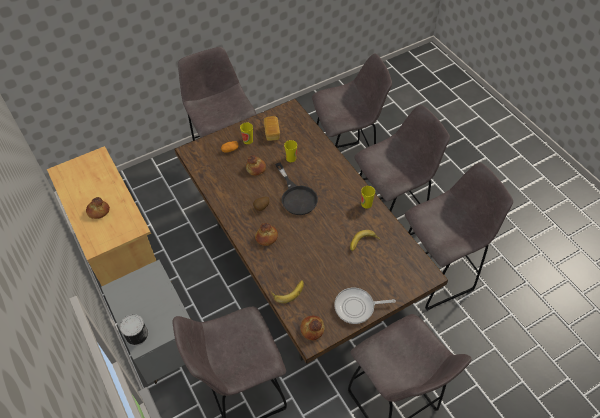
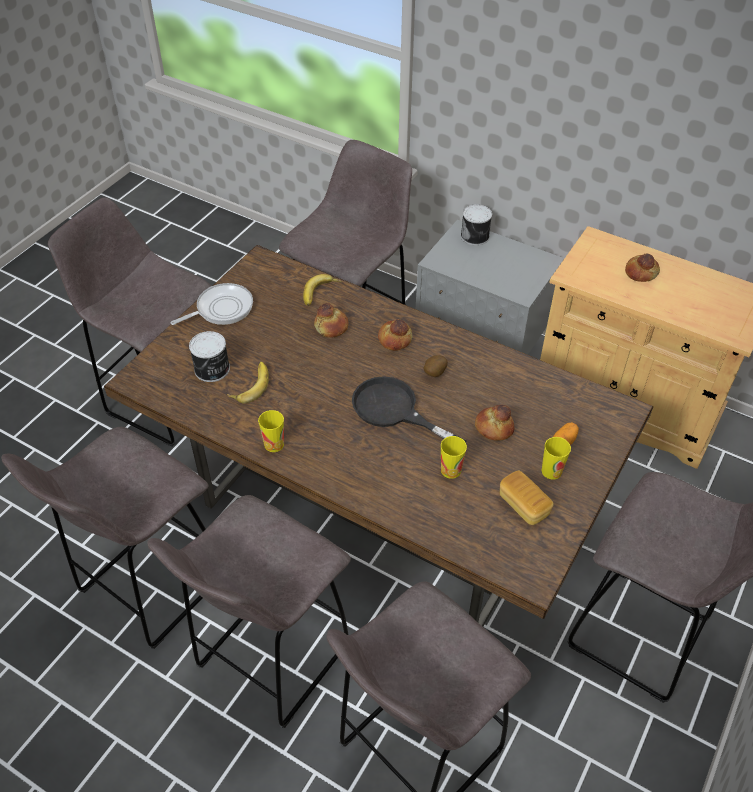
camera: 150 degrees right, 5 degrees down
bread [300,316,325,340] -> bread moved to [314,303,349,338]
none -> can [189,331,230,382]

